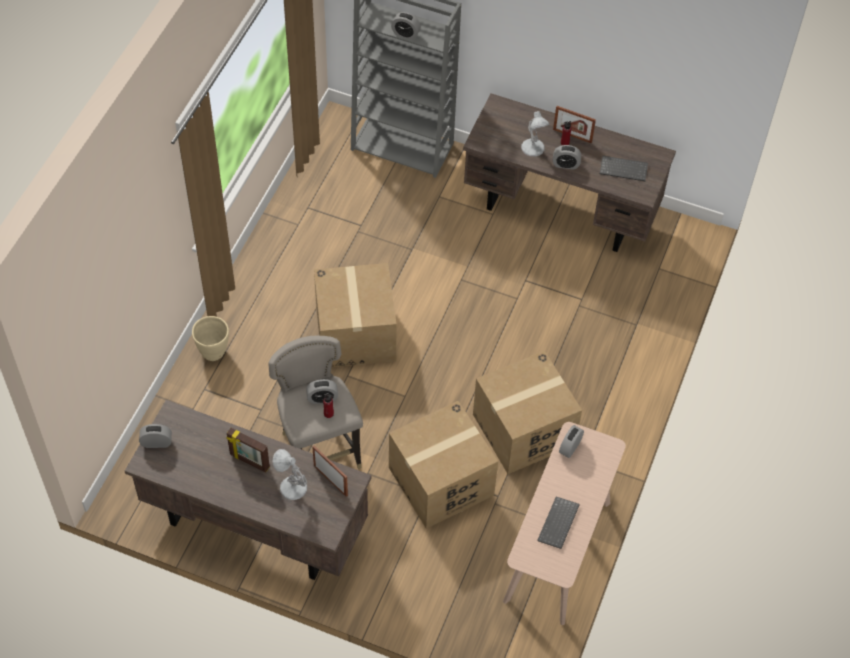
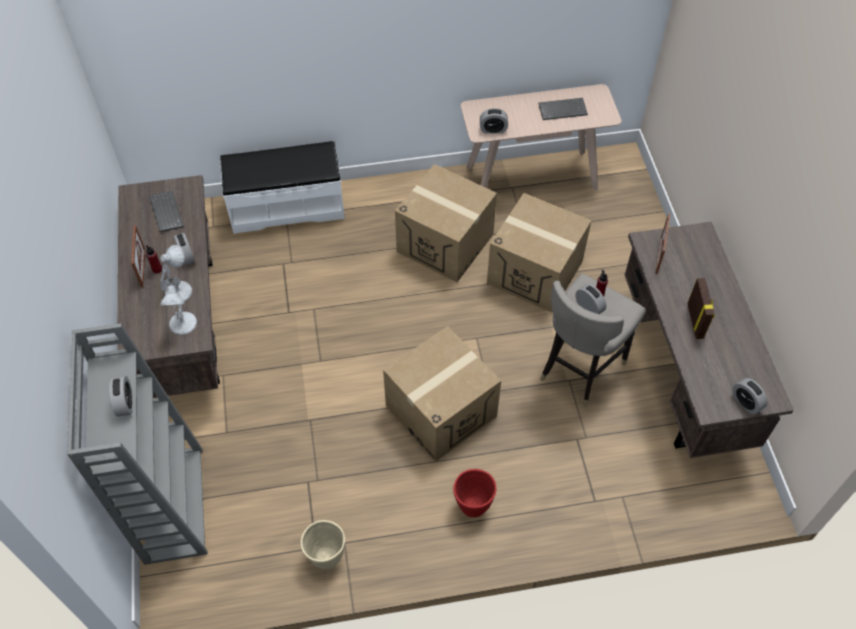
camera: 120 degrees left, 0 degrees up
beige planter [192,316,229,361] -> beige planter moved to [300,520,345,569]
white table lamp [273,449,307,500] -> white table lamp moved to [160,286,197,335]
none -> white bench [220,141,345,234]
none -> red planter [453,469,496,517]

